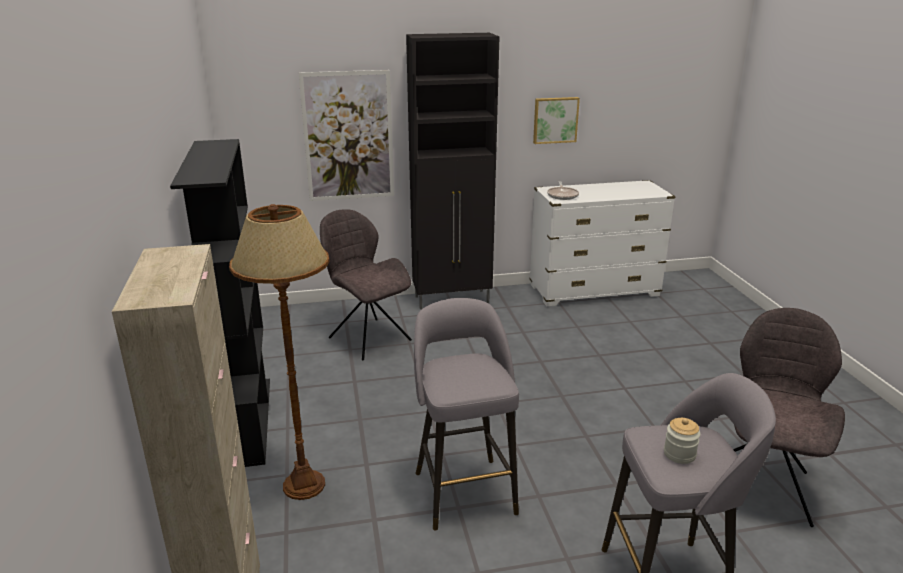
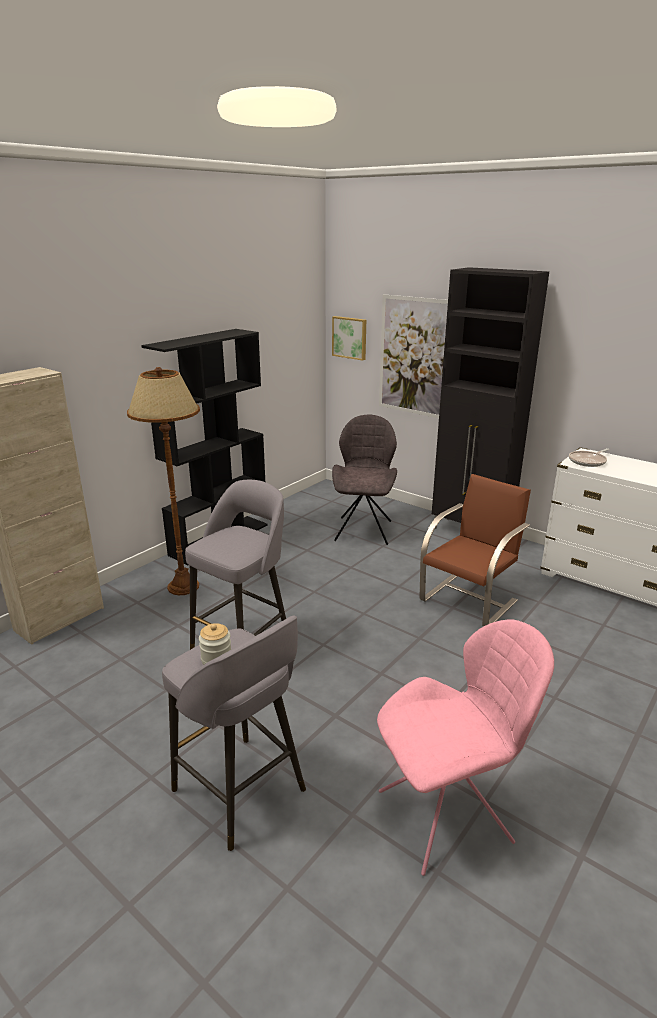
camera: 50 degrees right, 0 degrees up
picture [533,97,580,144] -> picture moved to [332,316,366,361]
grey chair [733,308,845,527] -> pink chair [377,619,554,876]
none -> brown chair [419,474,531,627]

